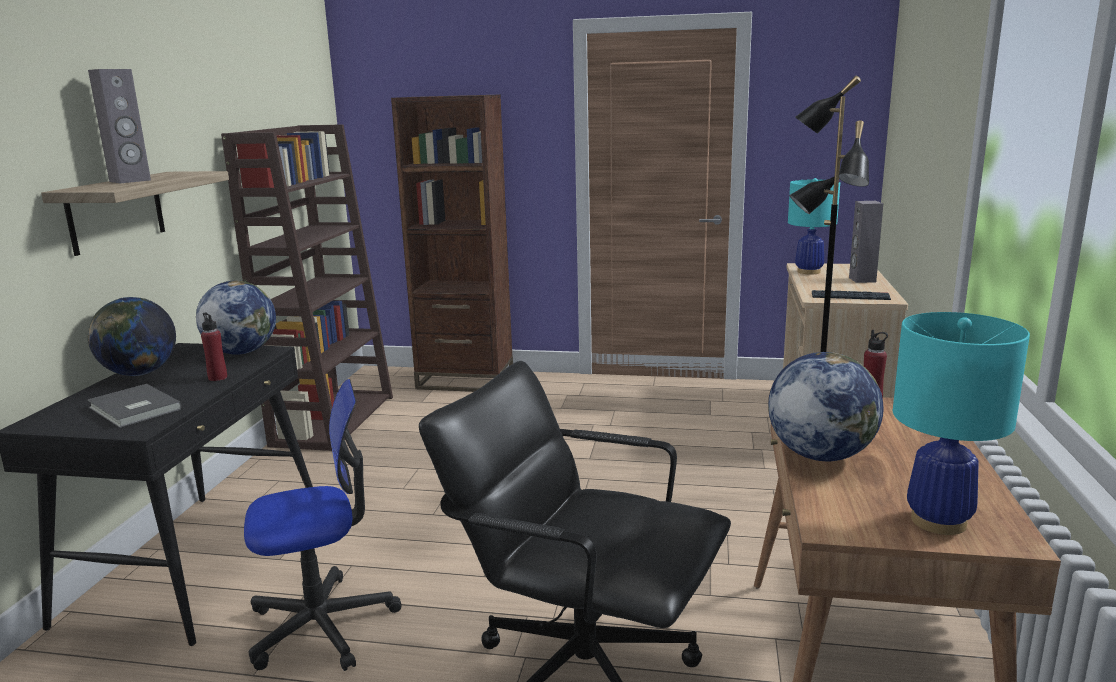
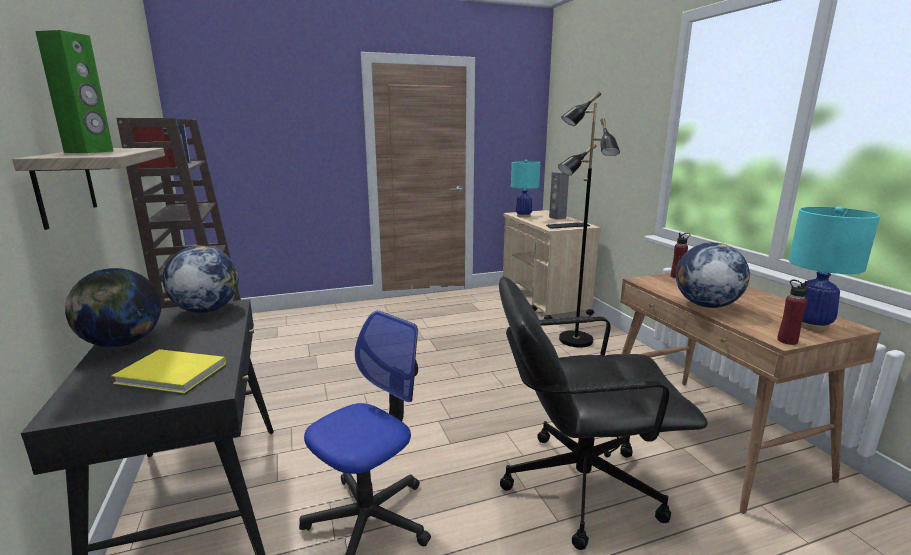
camera: 30 degrees left, 0 degrees up
grey book [87,384,182,428] -> yellow book [111,349,226,393]
grey speaker [88,69,151,183] -> green speaker [35,30,114,153]
red bottle [201,312,227,381] -> red bottle moved to [777,280,808,345]
brown bookcase [391,95,513,392] -> none

